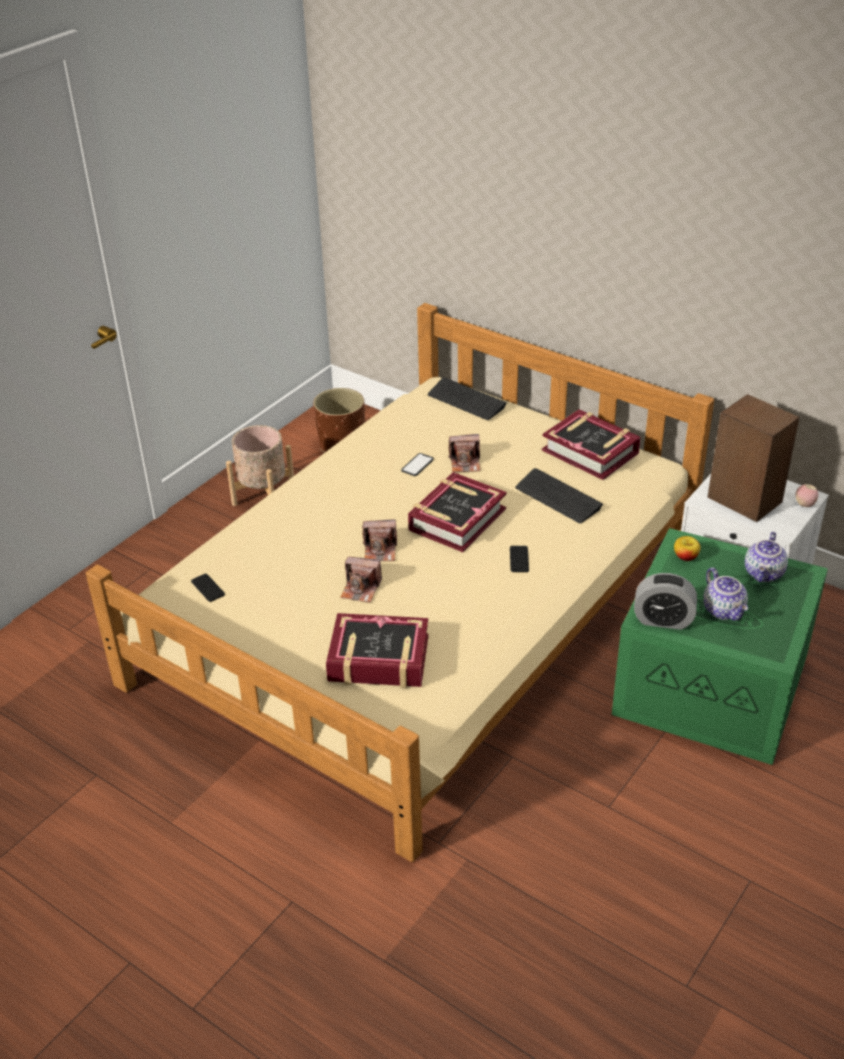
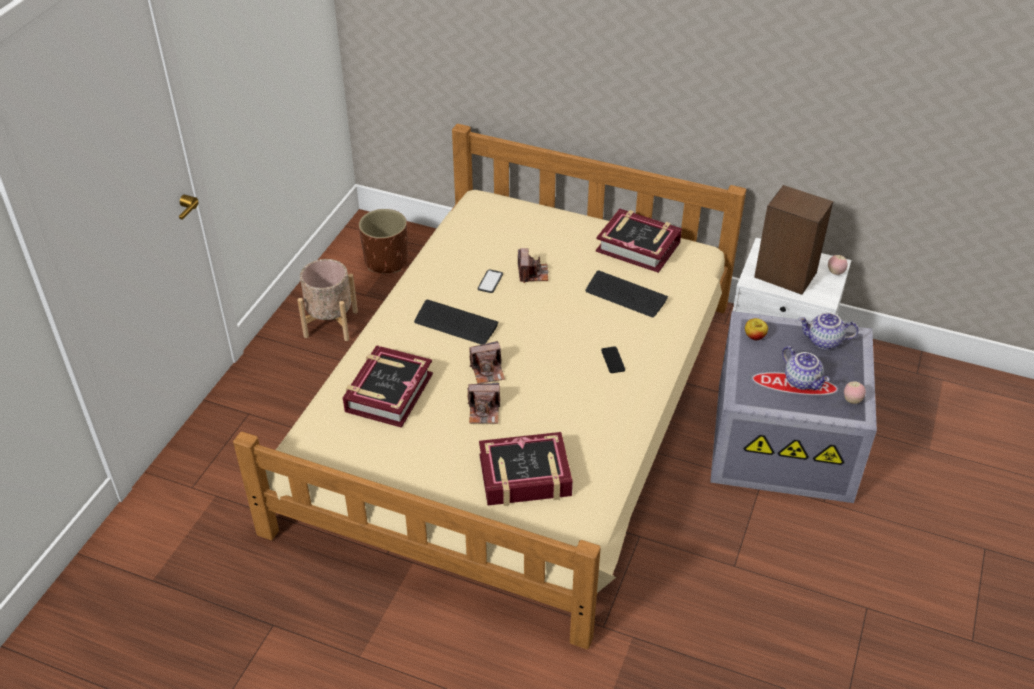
camera: 15 degrees left, 5 degrees up
phone [191,574,225,602] -> none
book [408,472,507,552] -> book moved to [343,345,433,428]
keyboard [428,377,507,420] -> keyboard moved to [414,300,498,345]
camera [448,434,480,472] -> camera turned 75 degrees counterclockwise [518,248,549,283]
green storage box [612,528,828,765] -> grey storage box [710,311,877,503]
alarm clock [634,573,697,630] -> none
teapot [745,532,788,582] -> teapot turned 90 degrees clockwise [798,313,858,350]
none -> apple [844,381,866,404]

